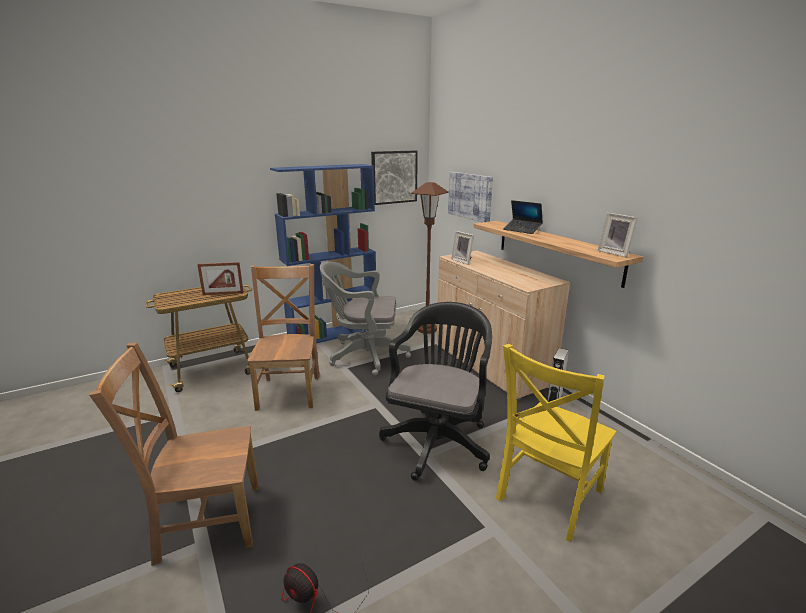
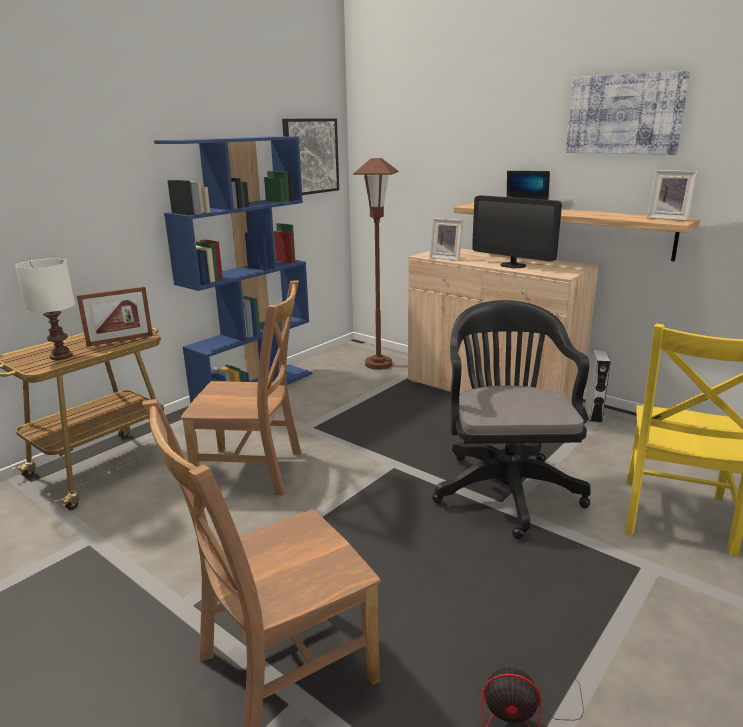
camera: 20 degrees left, 0 degrees up
brown chair [247,264,320,411] -> brown chair turned 120 degrees clockwise [180,280,301,496]
grey office chair [320,262,411,376] -> none
picture [448,172,493,223] -> picture moved to [566,70,690,155]
none -> white table lamp [15,258,75,360]
none -> monitor [472,195,562,268]

